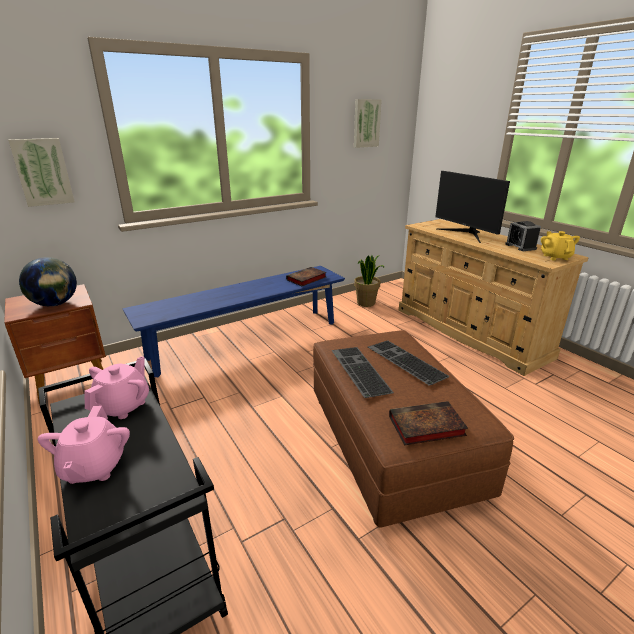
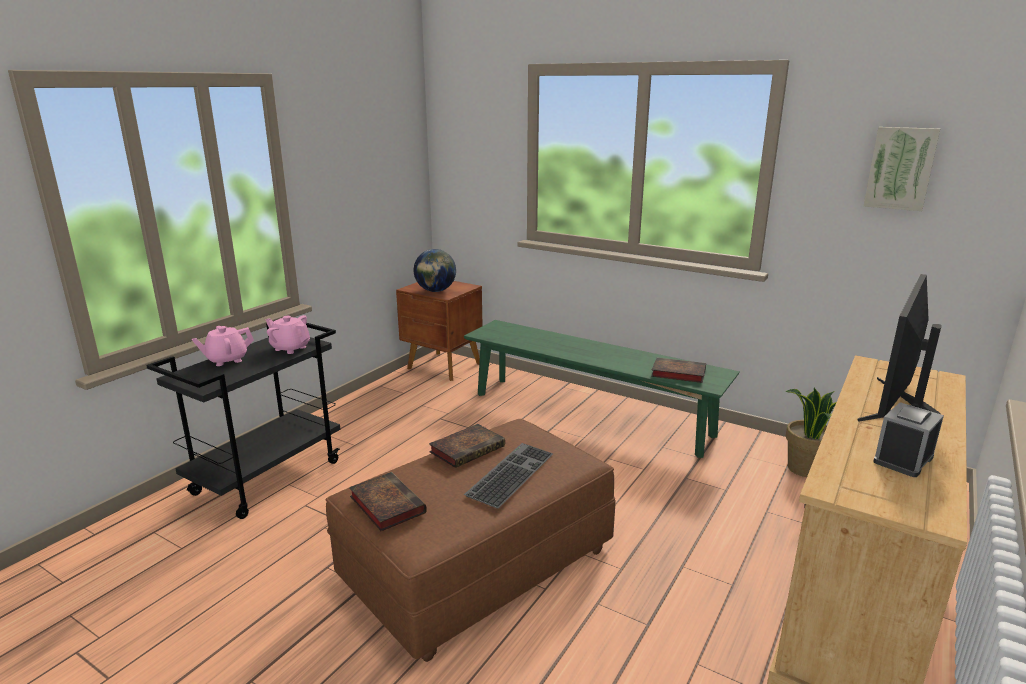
camera: 65 degrees right, 5 degrees down
picture [8,138,75,207] -> none
pink teapot [85,356,149,419] -> pink teapot turned 150 degrees counterclockwise [266,315,310,354]
blue bench [122,266,345,377] -> green bench [464,320,740,458]
keyboard [331,347,394,398] -> book [429,424,505,468]
yellow teapot [541,231,580,260] -> none

